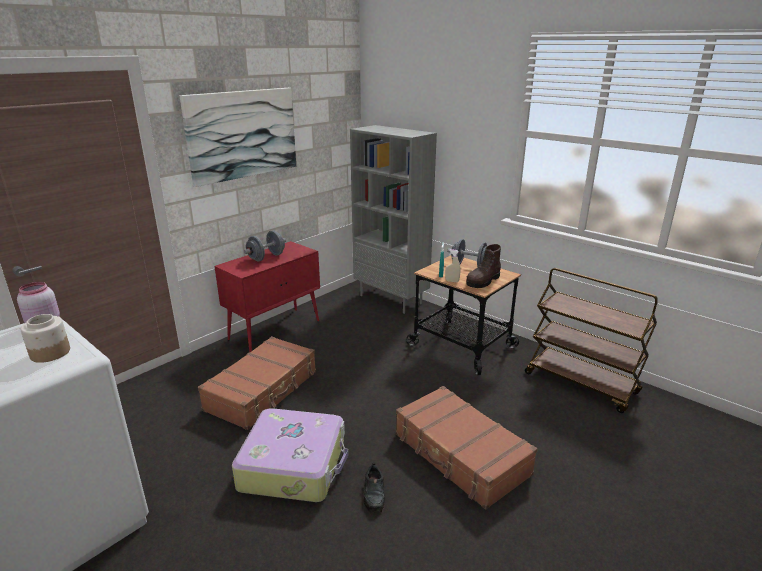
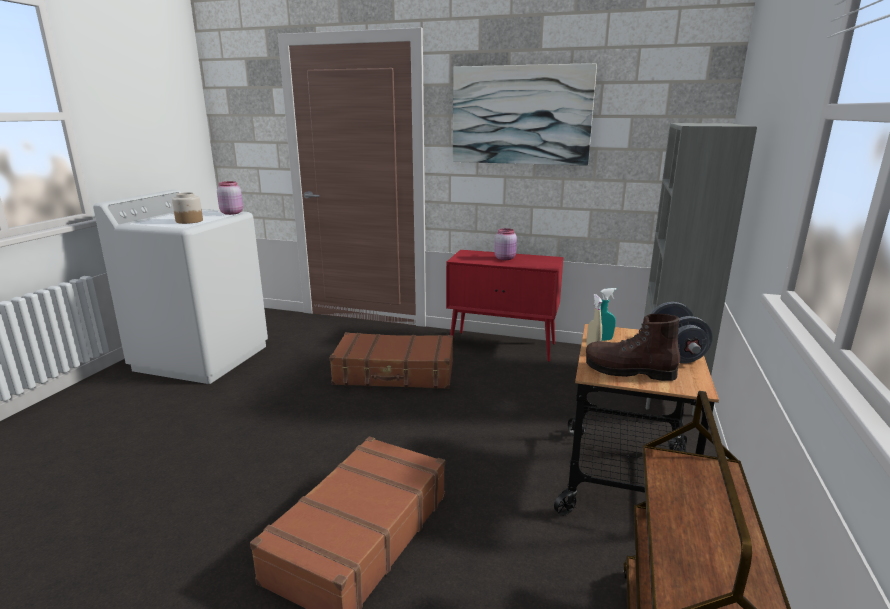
camera: 65 degrees right, 5 degrees down
suitcase [232,408,348,502] -> none
grey dumbbell [244,231,286,261] -> pink jar [494,228,517,260]
black shoe [364,463,385,515] -> none

